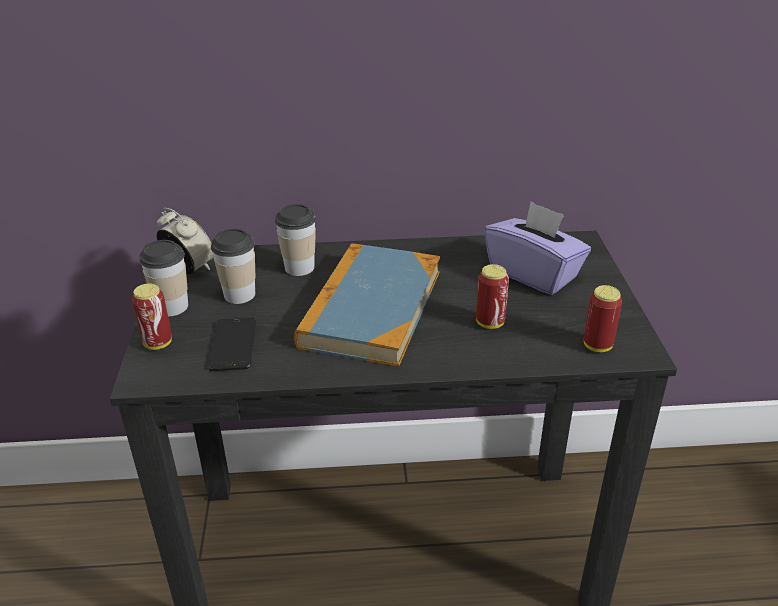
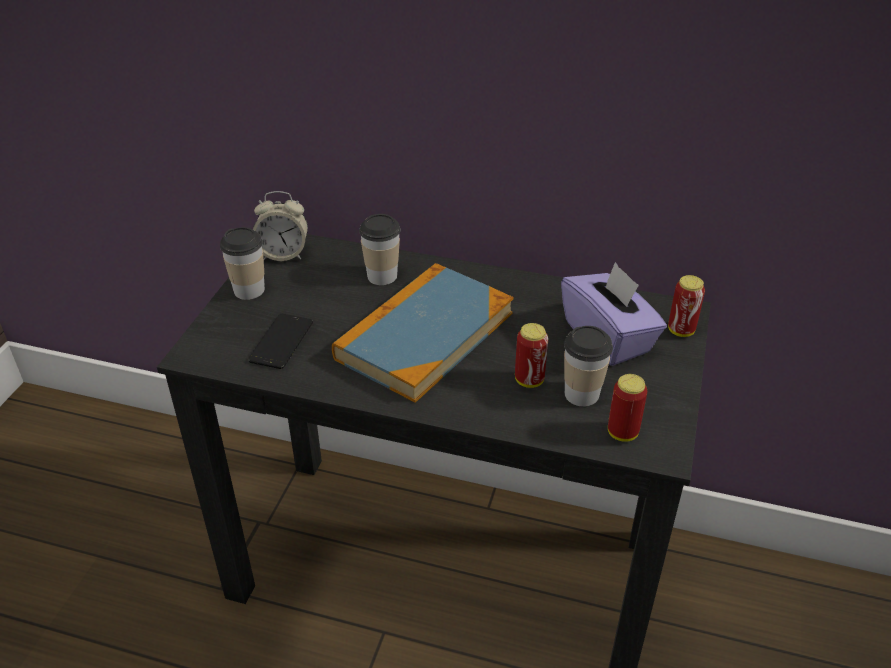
camera: 20 degrees right, 5 degrees up
can [132,284,172,350] -> can moved to [668,275,705,337]
alarm clock [157,208,214,274] -> alarm clock turned 120 degrees clockwise [253,191,308,261]
cup [211,229,255,304] -> cup moved to [564,326,613,407]

